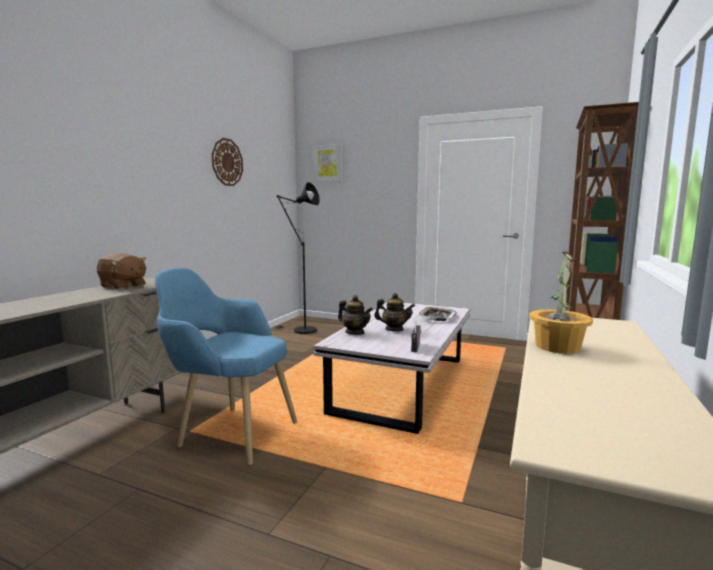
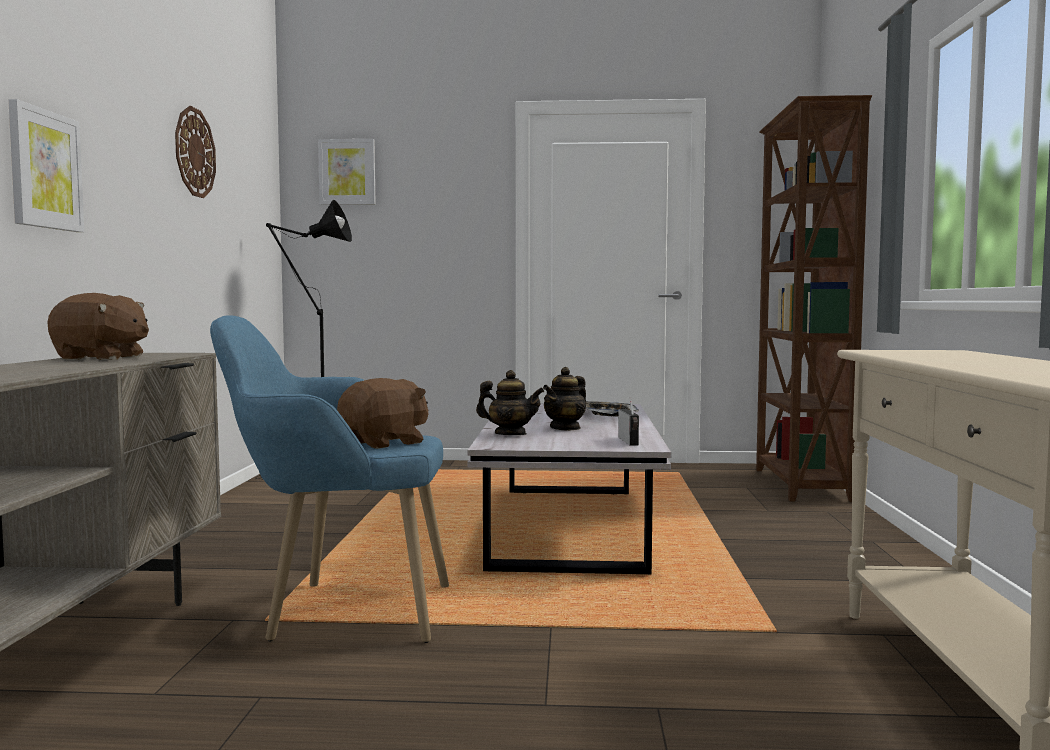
camera: 20 degrees left, 5 degrees down
teapot [374,293,415,331] -> teapot turned 135 degrees clockwise [543,367,586,431]
potted plant [529,251,593,354] -> none
none -> picture [8,99,84,232]
none -> brown plush toy [337,378,429,449]

